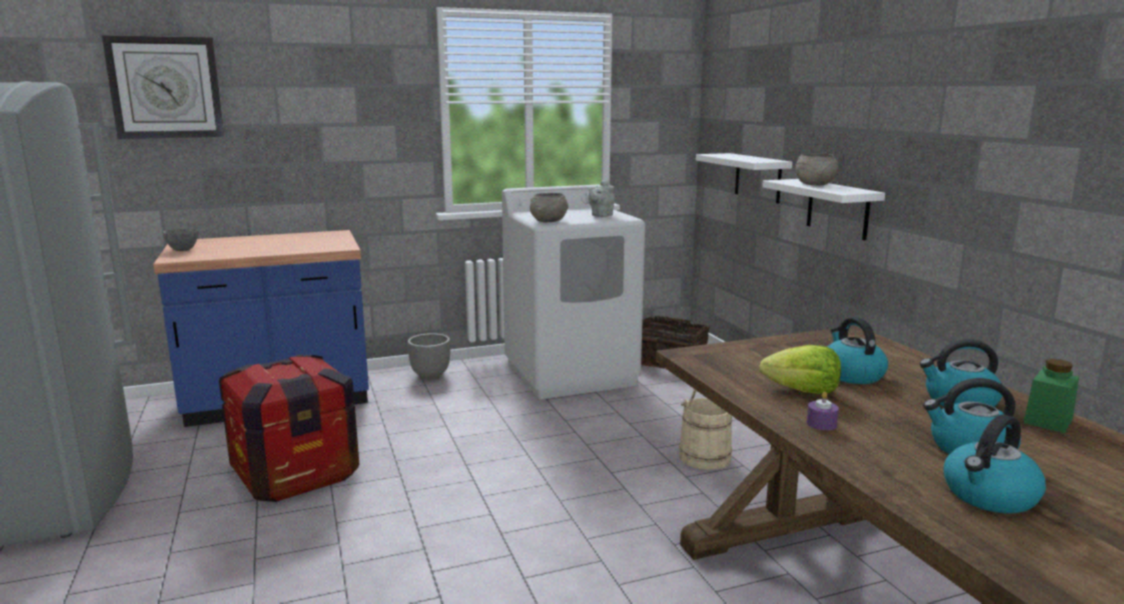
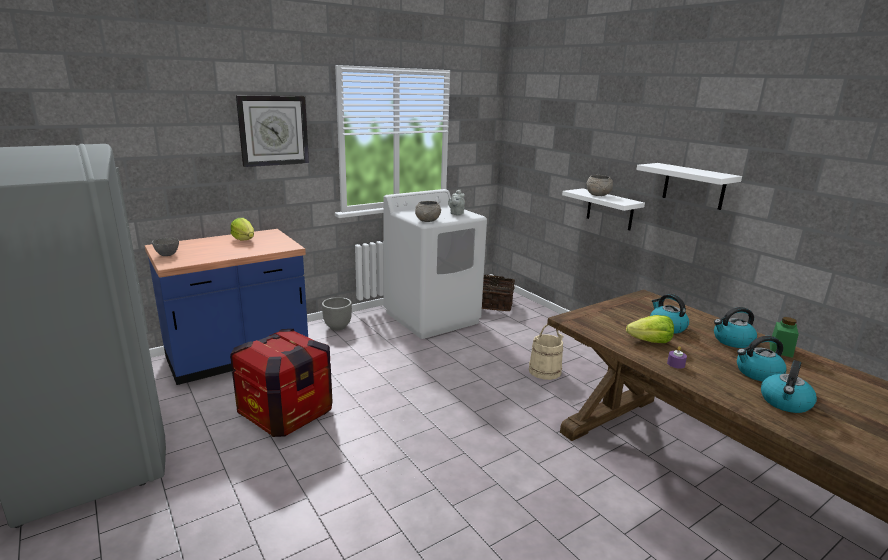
camera: 15 degrees left, 5 degrees up
wall clock [102,35,225,139] -> wall clock moved to [236,96,309,167]
white shelf [696,153,792,204] -> white shelf moved to [636,163,742,210]
none -> lettuce [230,218,254,241]

